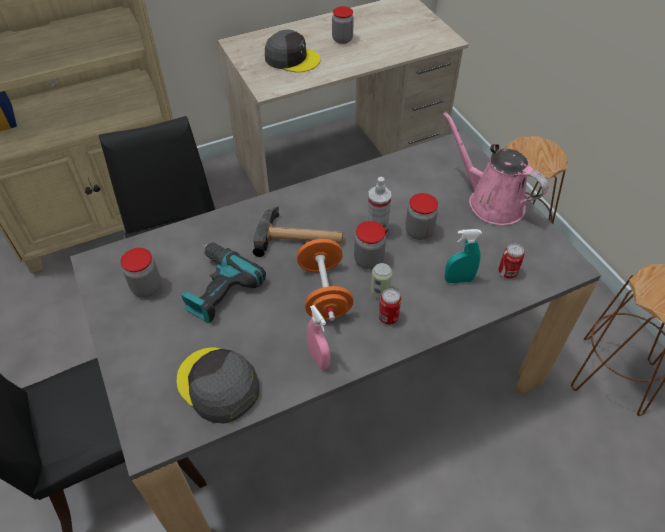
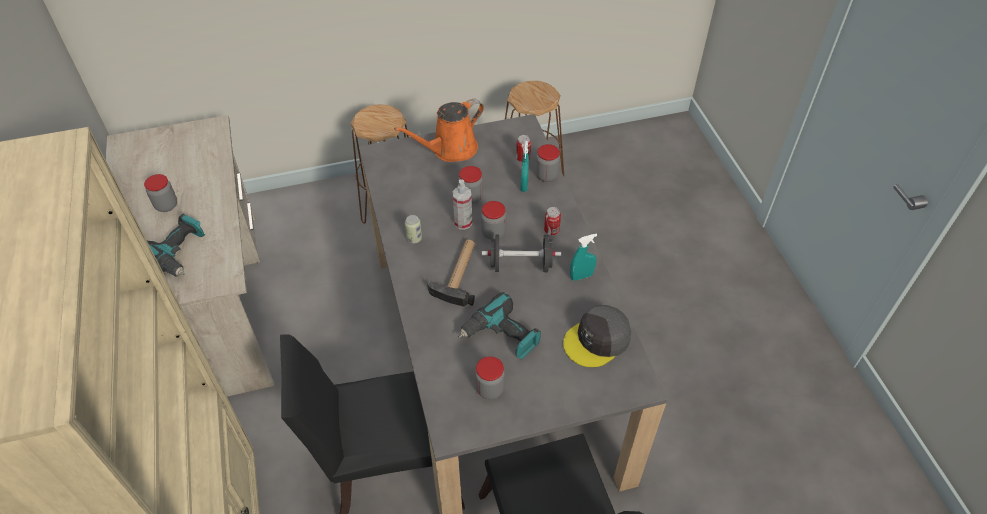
camera: 80 degrees left, 0 degrees up
grey cap [265,29,320,73] -> power drill [147,213,206,276]
orange dumbbell [297,239,353,321] -> black dumbbell [482,234,561,272]
pink spray bottle [307,305,330,370] -> turquoise spray bottle [570,234,597,281]
can [371,263,392,298] -> can moved to [405,215,422,244]
pink watering can [443,112,549,225] -> orange watering can [394,99,484,162]
none -> jar [536,144,560,182]

